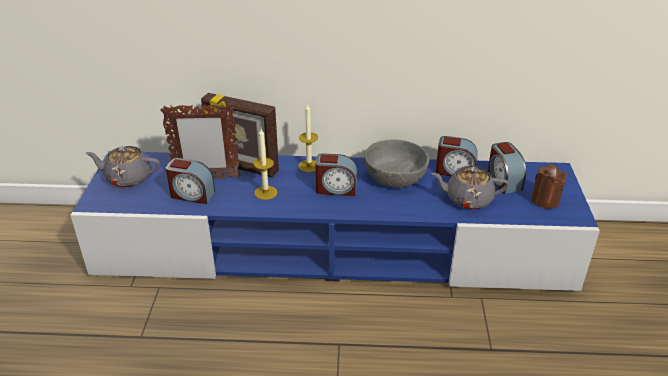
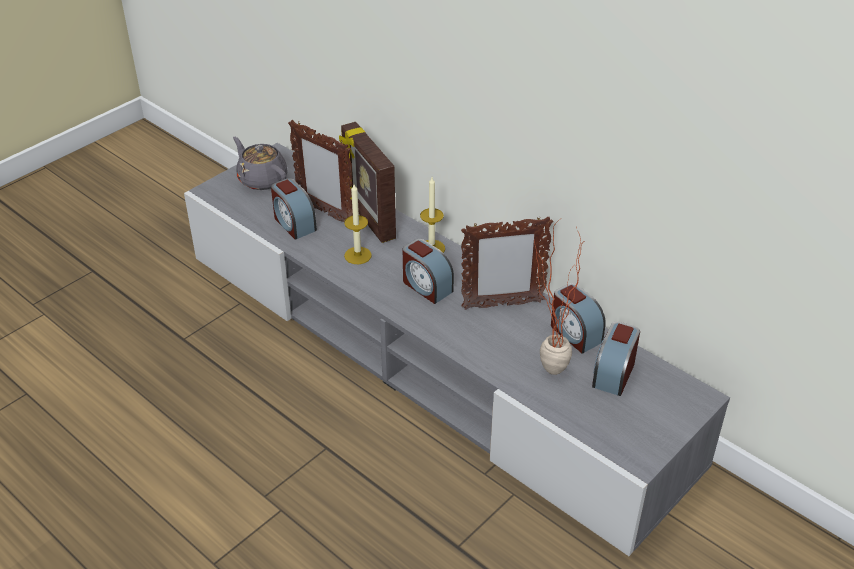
camera: 40 degrees right, 5 degrees up
blue tv stand [70,151,600,291] -> grey tv stand [184,143,730,556]
grey bowl [364,139,429,188] -> picture frame [461,216,553,310]
grey teapot [431,166,509,210] -> potted plant [534,219,585,375]
brown candle [531,165,567,209] -> none

